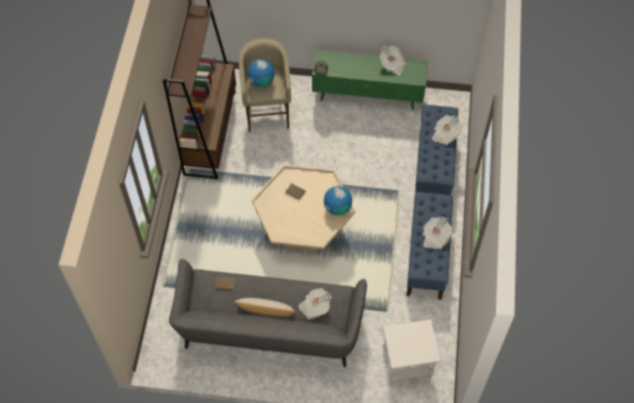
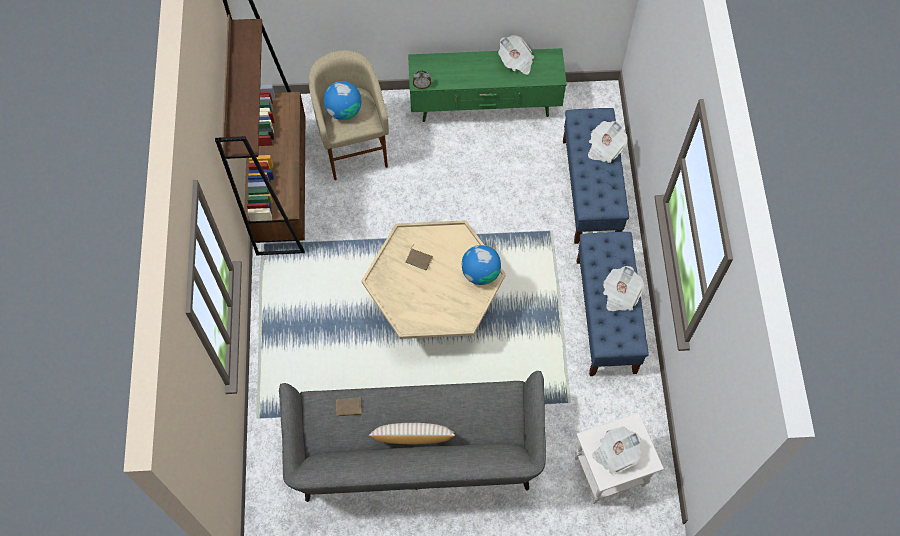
camera: 10 degrees left, 5 degrees up
newspaper [298,288,331,320] -> newspaper moved to [592,426,641,474]

